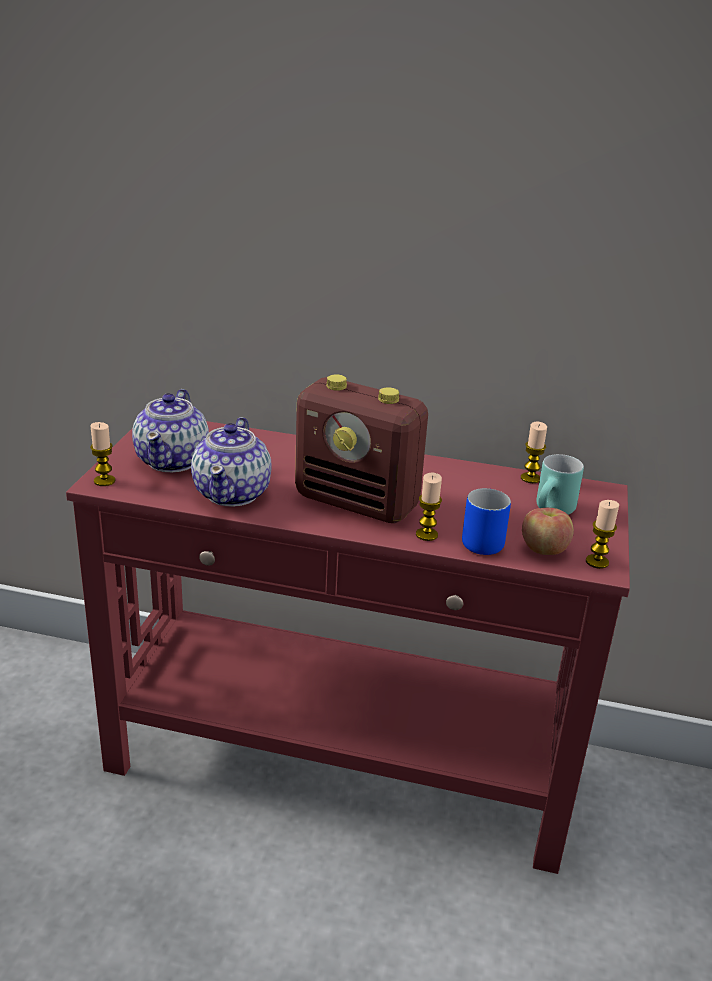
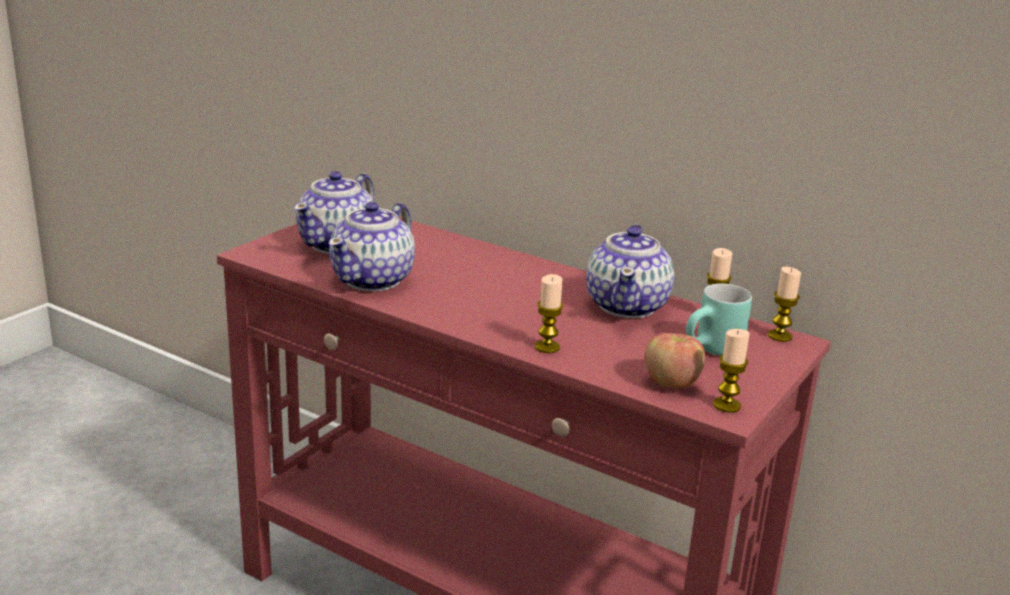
camera: 20 degrees right, 5 degrees down
candle [90,422,115,486] -> candle moved to [768,267,801,342]
radio [295,374,428,523] -> none
blue mug [462,488,511,555] -> none
none -> teapot [586,224,674,318]

